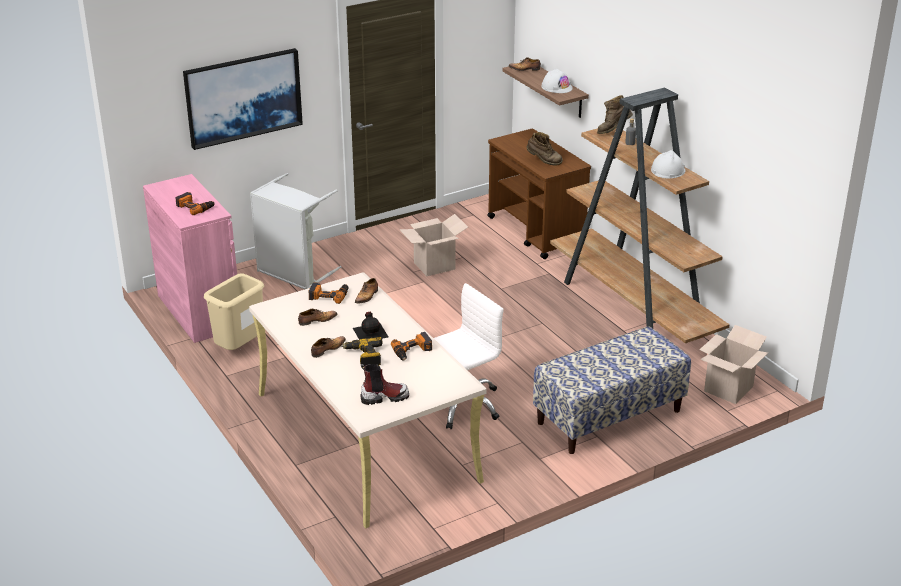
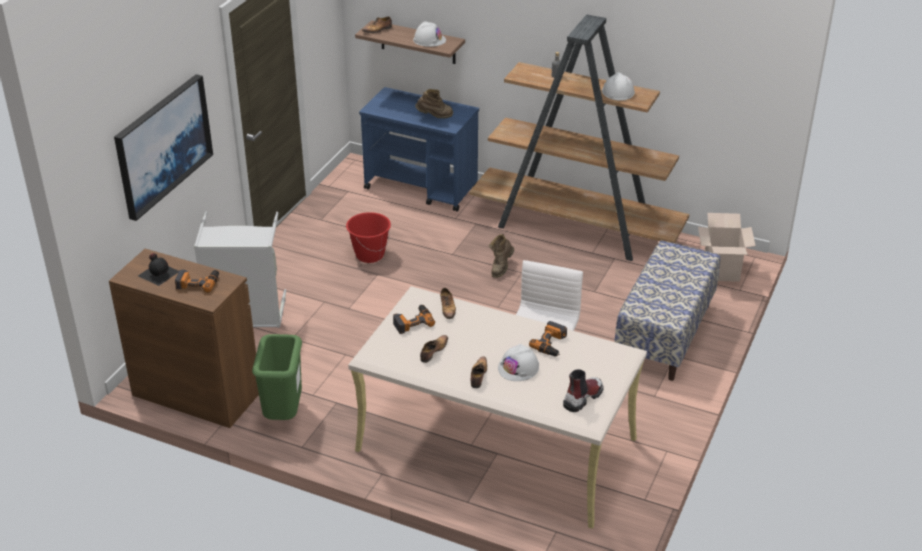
camera: 35 degrees left, 5 degrees up
pink cabinet [143,174,237,343] -> brown cabinet [109,249,259,428]
beige trash can [204,273,264,350] -> green trash can [252,334,302,420]
power drill [341,337,383,368] -> white hard hat [498,344,539,381]
black bottle [353,312,388,339] -> black bottle moved to [138,253,179,286]
cardboard box [399,214,468,276] -> red bucket [346,212,391,263]
brown cart [487,129,591,259] -> blue cart [359,87,479,212]
brown boot [597,95,633,134] -> brown boot moved to [489,234,514,278]

